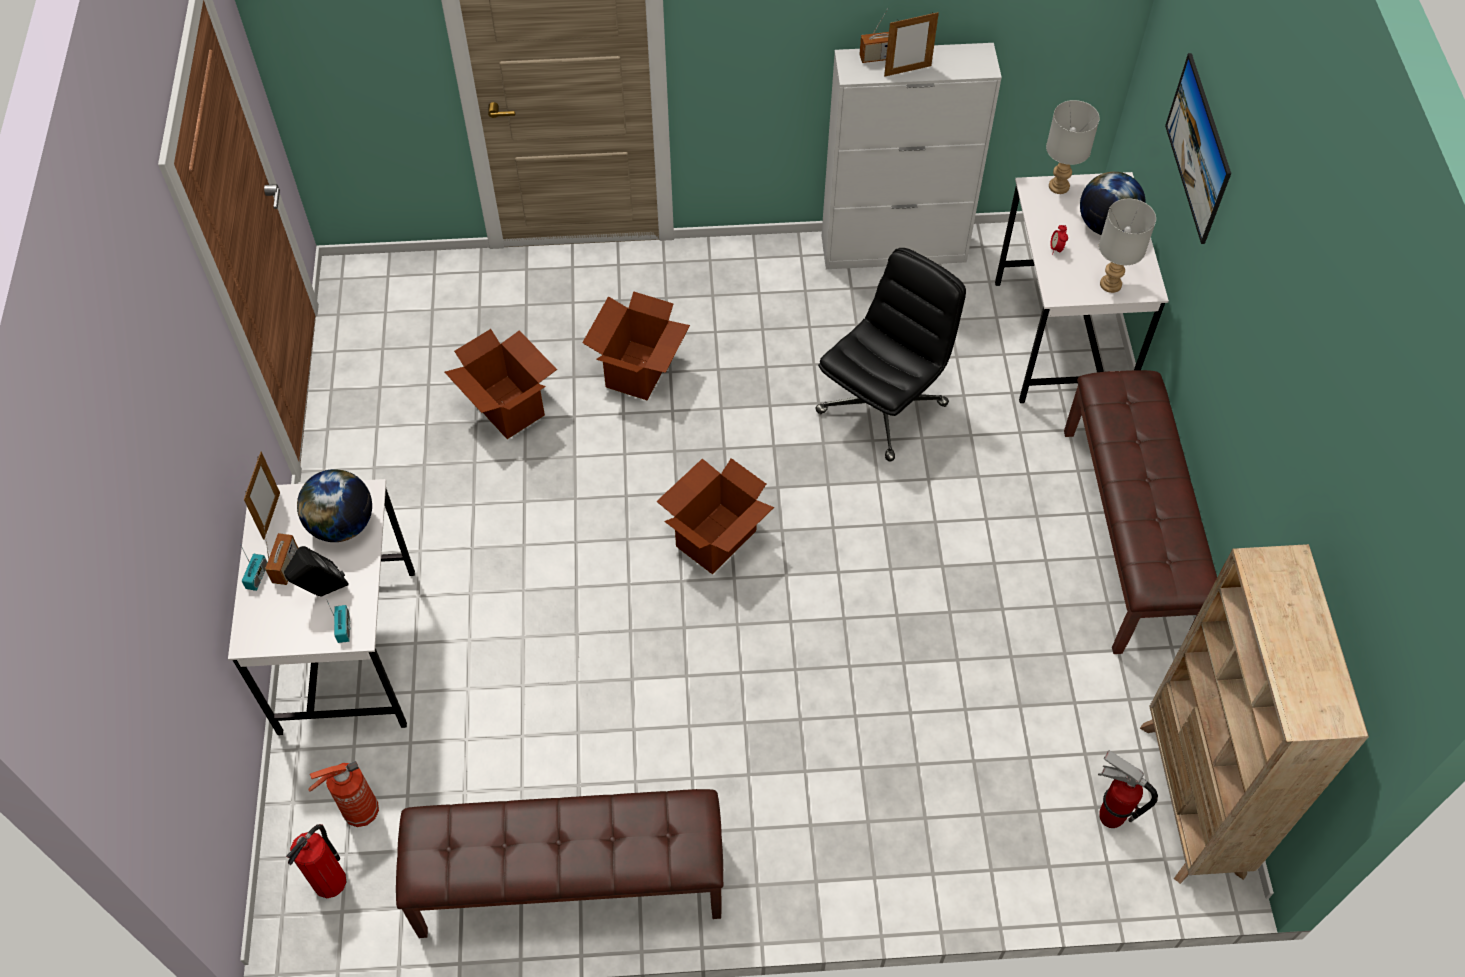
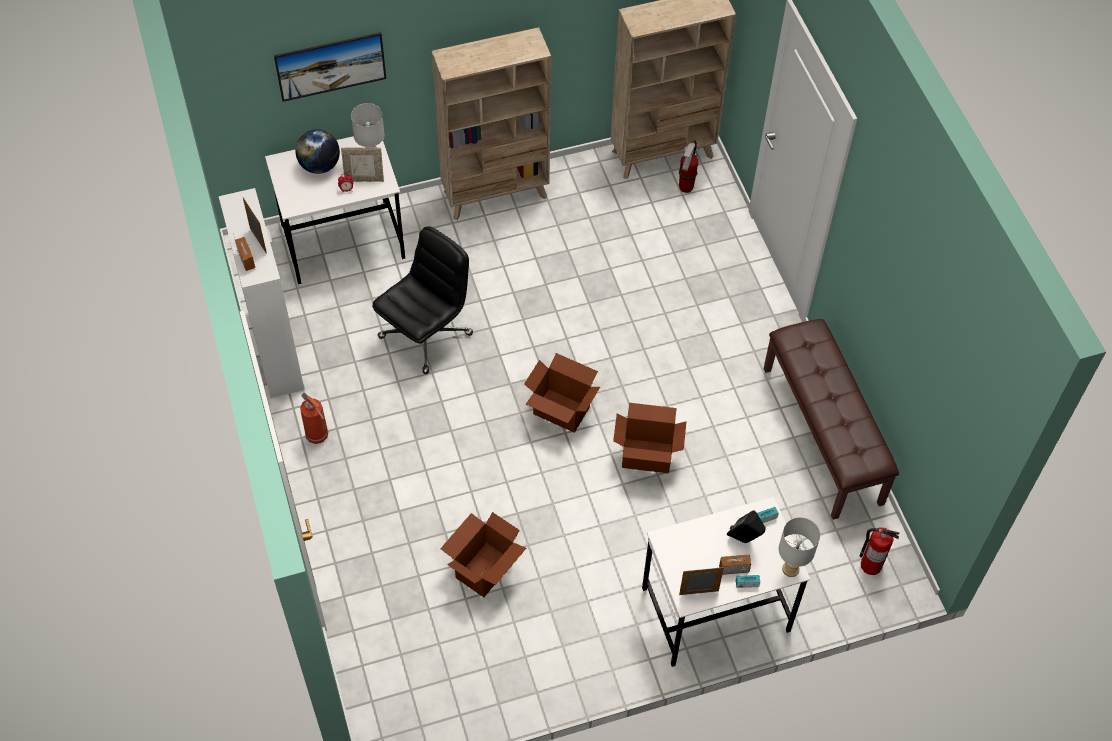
camera: 105 degrees left, 0 degrees up
globe [297,469,372,542] -> none
fire extinguisher [309,761,379,827] -> fire extinguisher moved to [300,393,328,444]
cardboard box [582,291,690,400] -> cardboard box moved to [613,403,686,473]
black office chair [815,248,966,462] -> black office chair turned 105 degrees clockwise [372,226,473,374]
grey table lamp [1046,100,1100,194] -> grey table lamp moved to [779,517,820,577]
brown bench [1064,370,1217,654] -> beige bookcase [431,27,551,220]
none -> picture frame [341,147,384,182]

